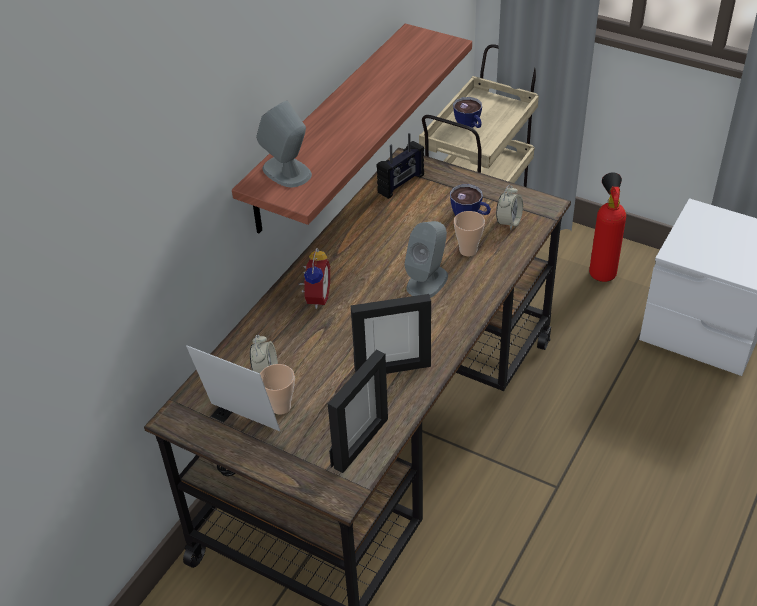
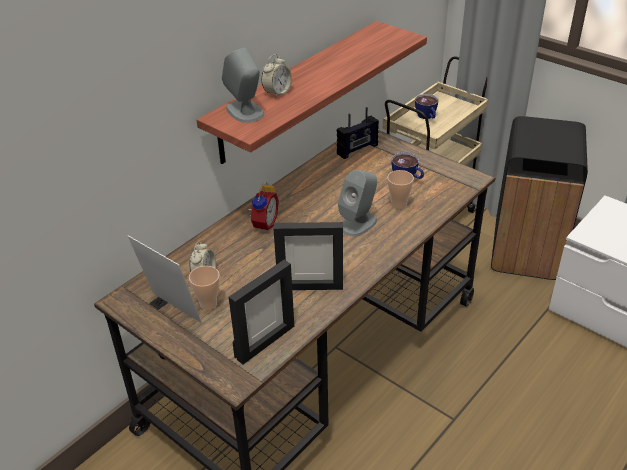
camera: 10 degrees right, 5 degrees down
alarm clock [496,185,523,231] -> alarm clock moved to [261,54,292,99]
fire extinguisher [589,172,626,282] -> black trash can [491,116,588,280]

